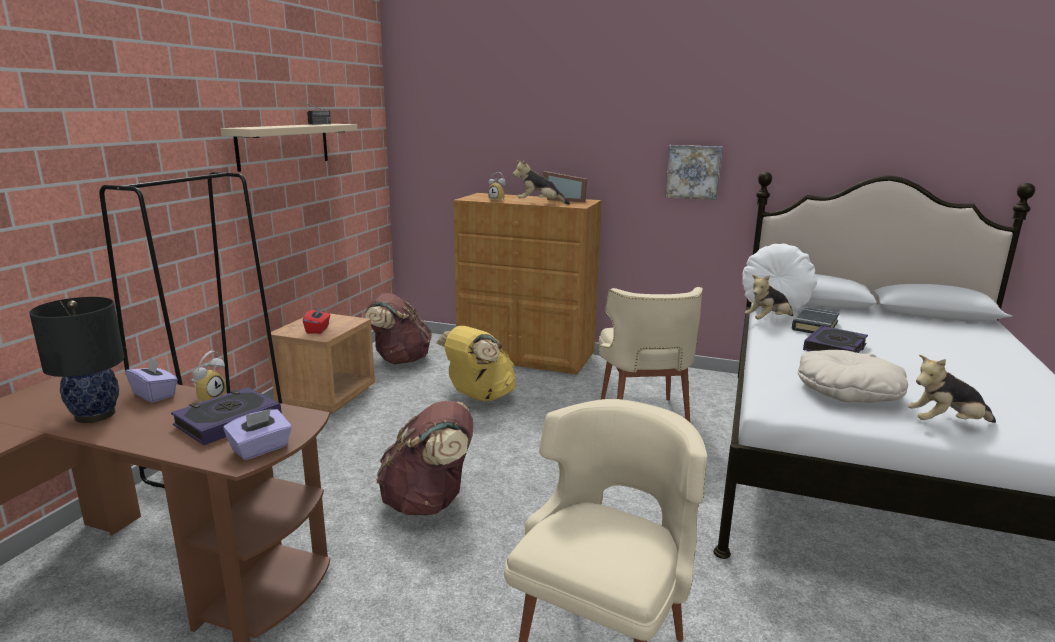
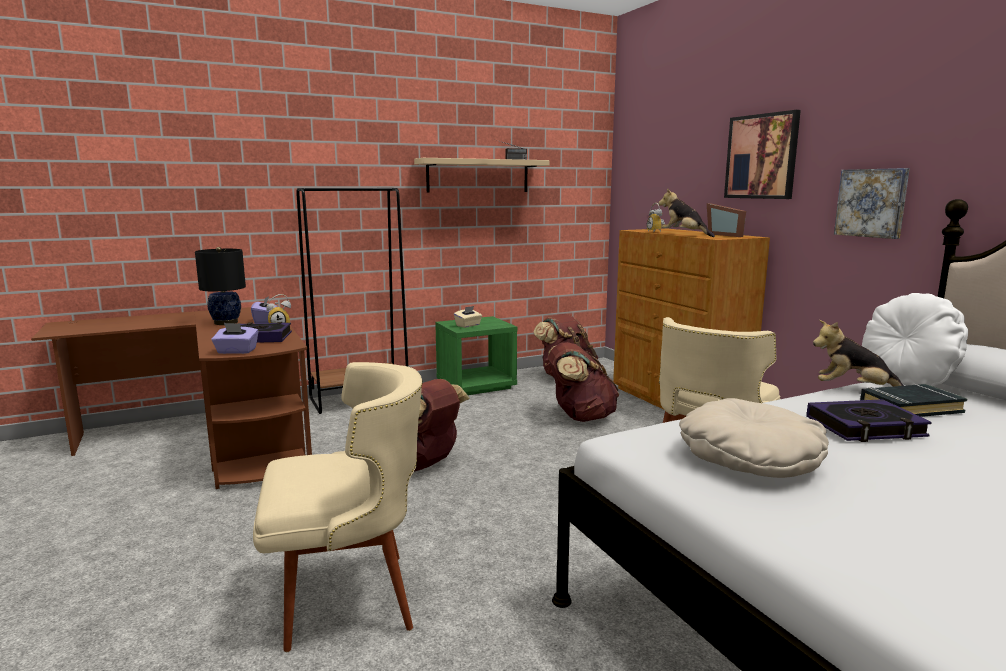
camera: 45 degrees right, 5 degrees down
brown nightstand [267,313,375,414] -> green nightstand [435,316,517,395]
red tissue box [303,306,330,334] -> beige tissue box [454,306,482,328]
yellow backpack [436,326,516,401] -> brown backpack [548,342,619,422]
plush toy [907,355,996,423] -> none
none -> picture [724,110,801,199]

